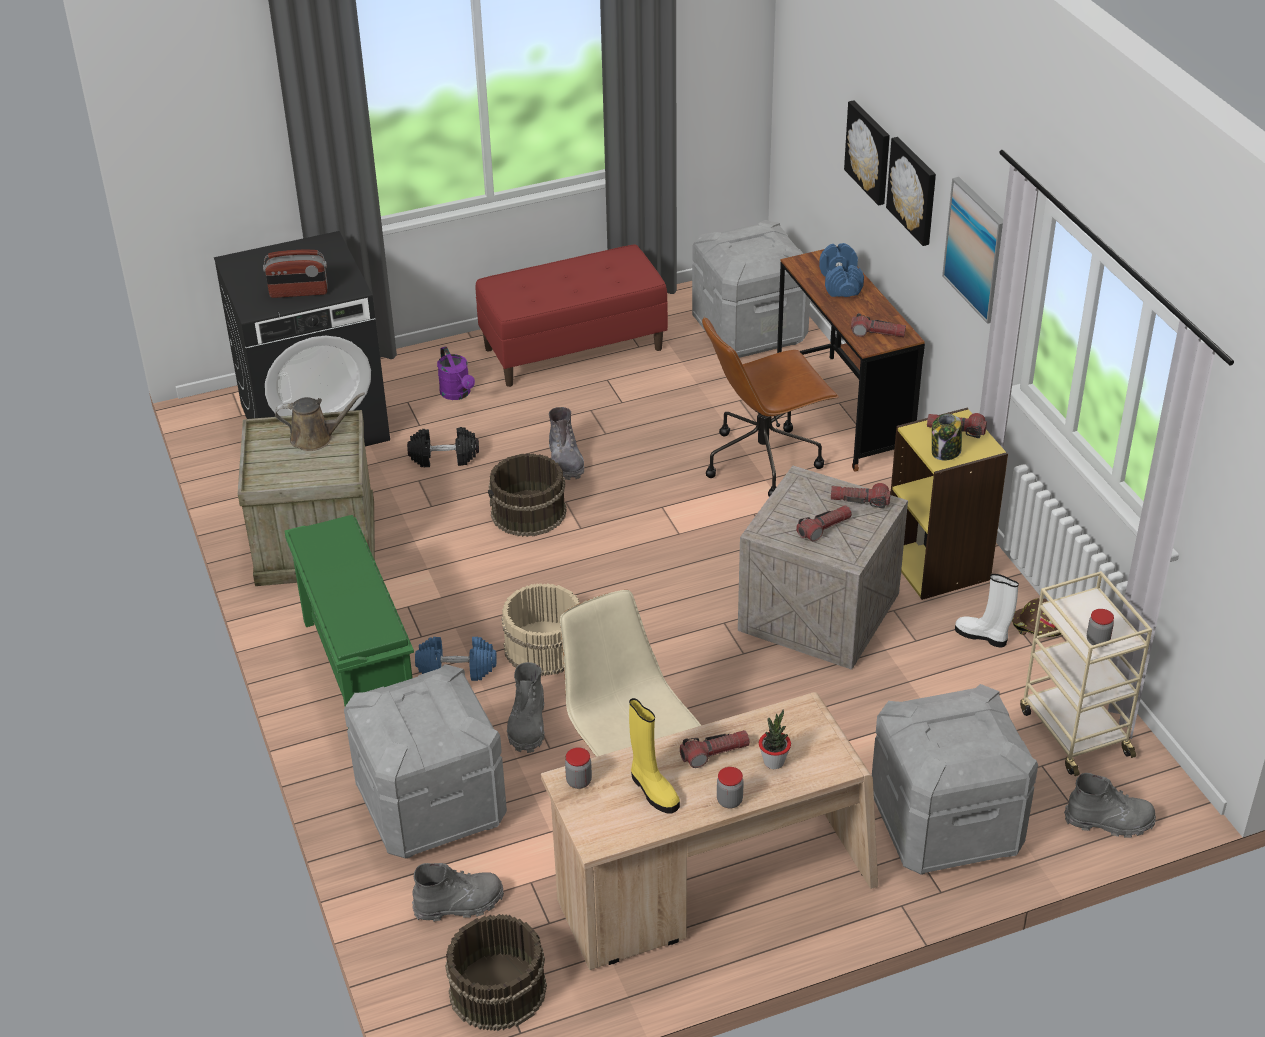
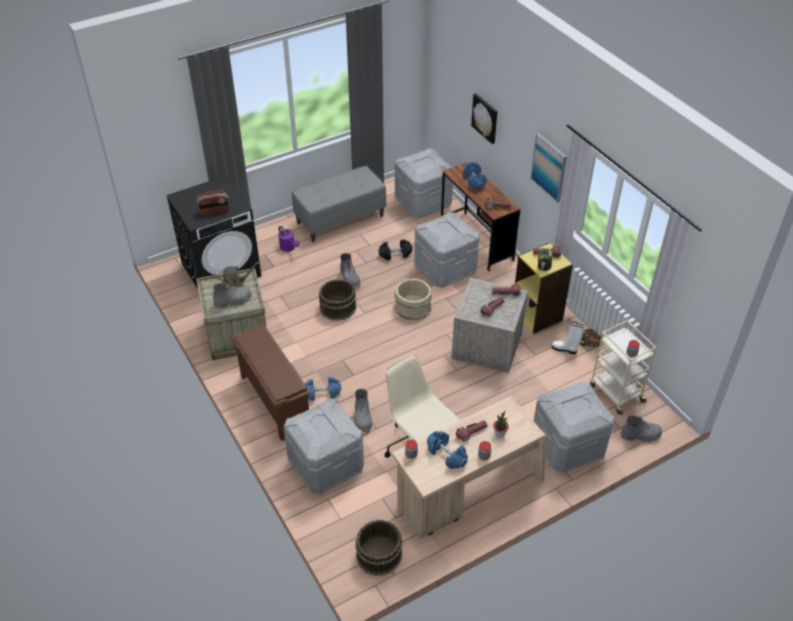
camera: 10 degrees left, 5 degrees up
green shoe rack [285,515,414,729] -> brown shoe rack [232,325,310,441]
black dumbbell [407,427,479,467] -> black dumbbell moved to [379,239,413,260]
grey boot [412,863,504,922] -> grey boot moved to [213,283,252,309]
red bench [476,244,668,387] -> grey bench [292,165,386,242]
beige bucket [501,583,579,676] -> beige bucket moved to [395,279,432,320]
yellow boot [629,698,680,813] -> blue dumbbell [427,431,468,469]
brown office chair [702,317,839,497] -> grey storage box [414,212,480,288]
picture [886,137,936,246] -> none

